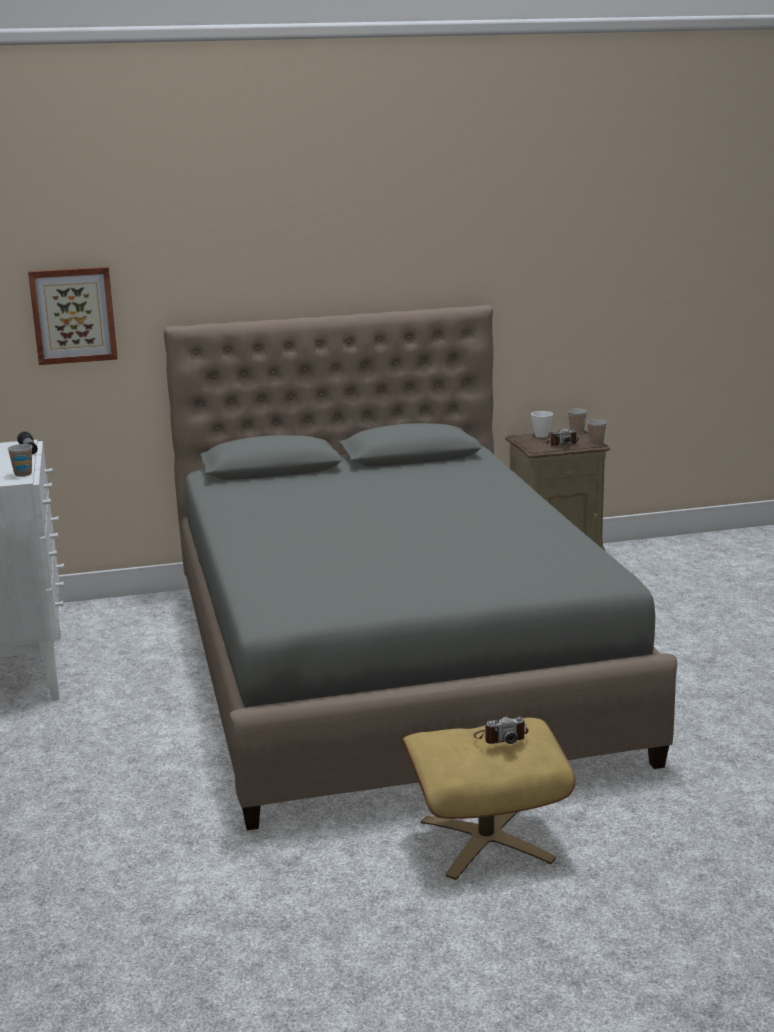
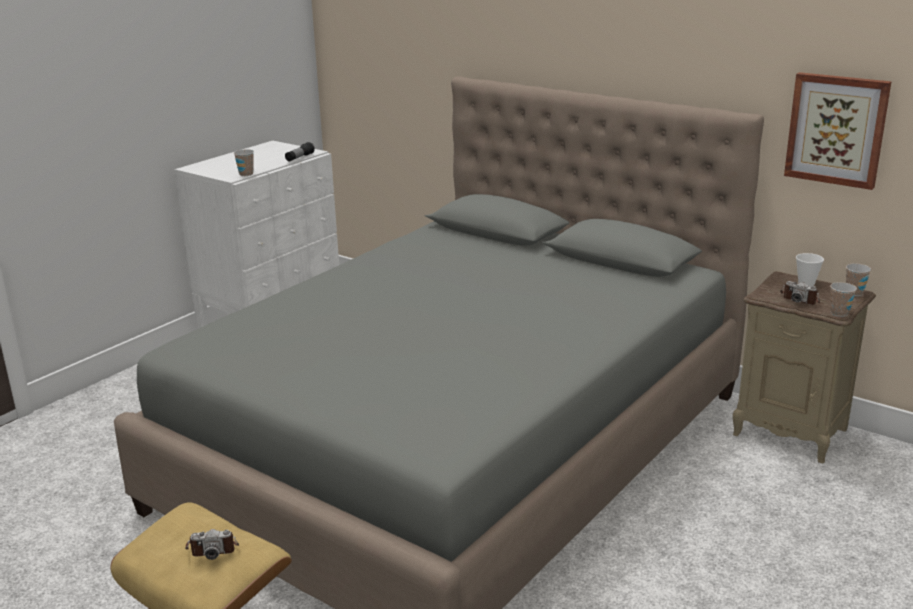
camera: 50 degrees right, 5 degrees up
picture [28,267,118,365] -> picture moved to [784,72,892,190]
camera [473,717,528,744] -> camera turned 45 degrees counterclockwise [185,529,239,560]

